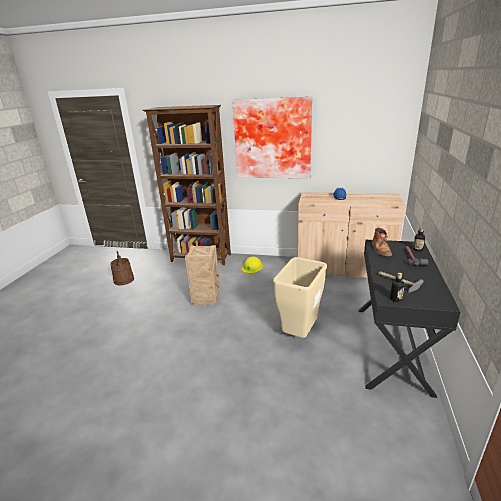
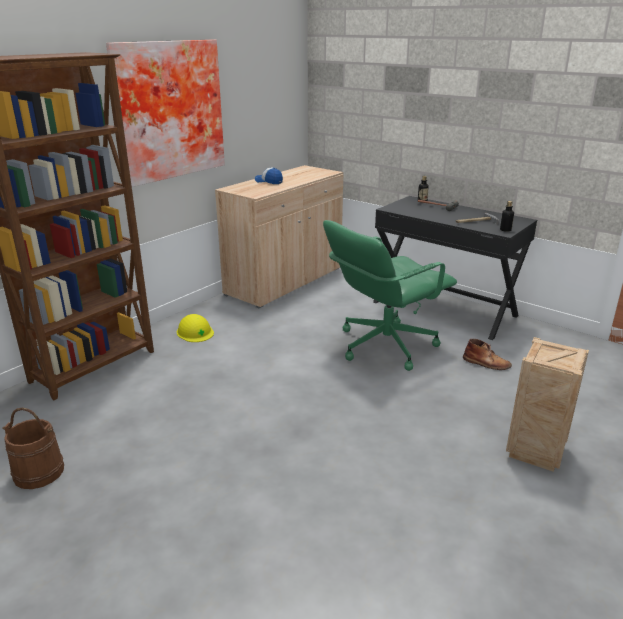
camera: 65 degrees left, 0 degrees up
crate [185,245,220,306] -> crate moved to [506,337,589,472]
beige trash can [273,257,327,338] -> green office chair [323,220,457,371]
brown boot [372,228,392,257] -> brown boot moved to [463,339,512,370]

